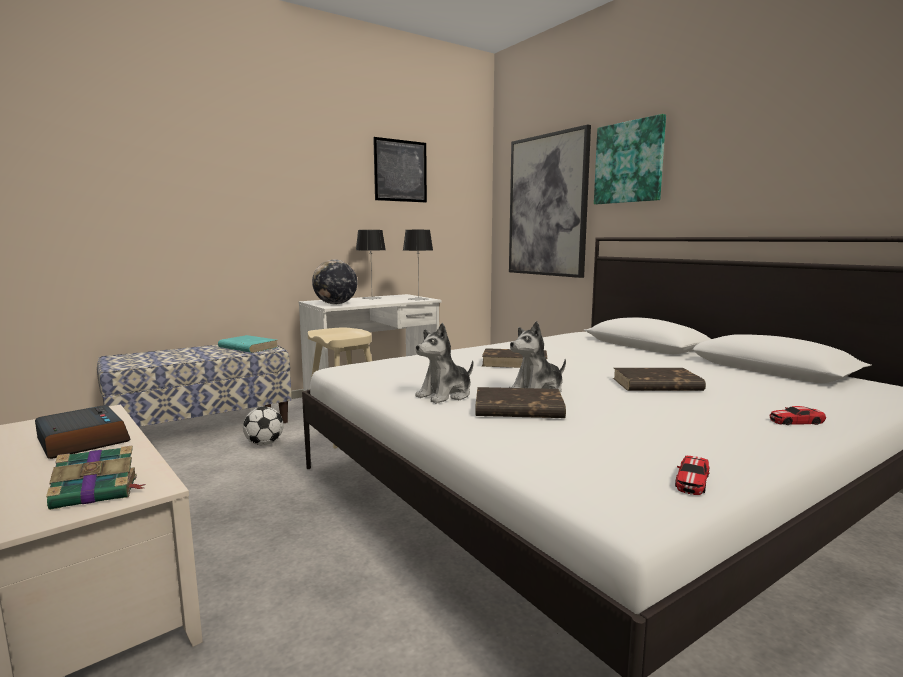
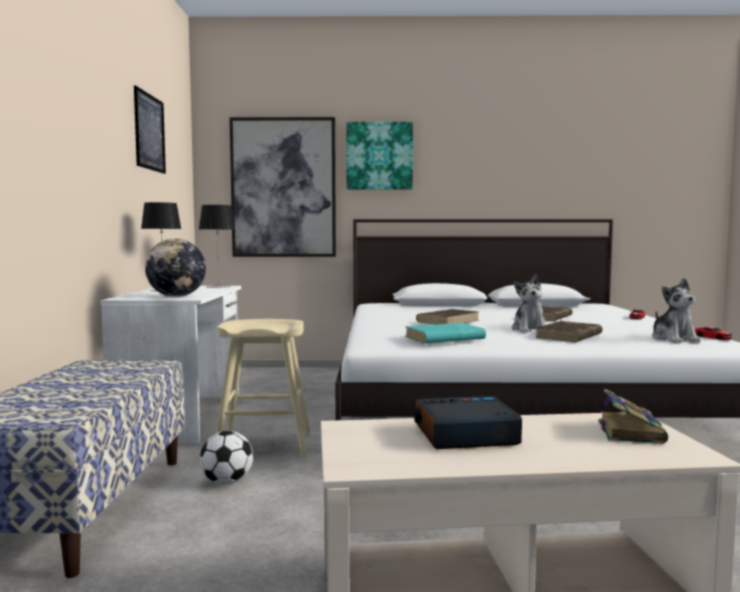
camera: 55 degrees left, 5 degrees down
turquoise book [218,335,278,353] -> turquoise book moved to [405,323,486,343]
plush toy [415,323,473,404] -> plush toy moved to [652,278,701,343]

